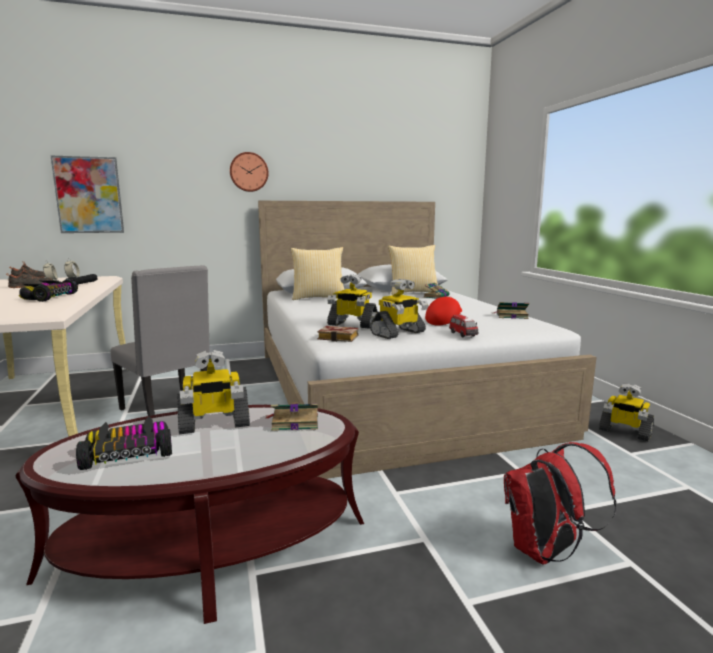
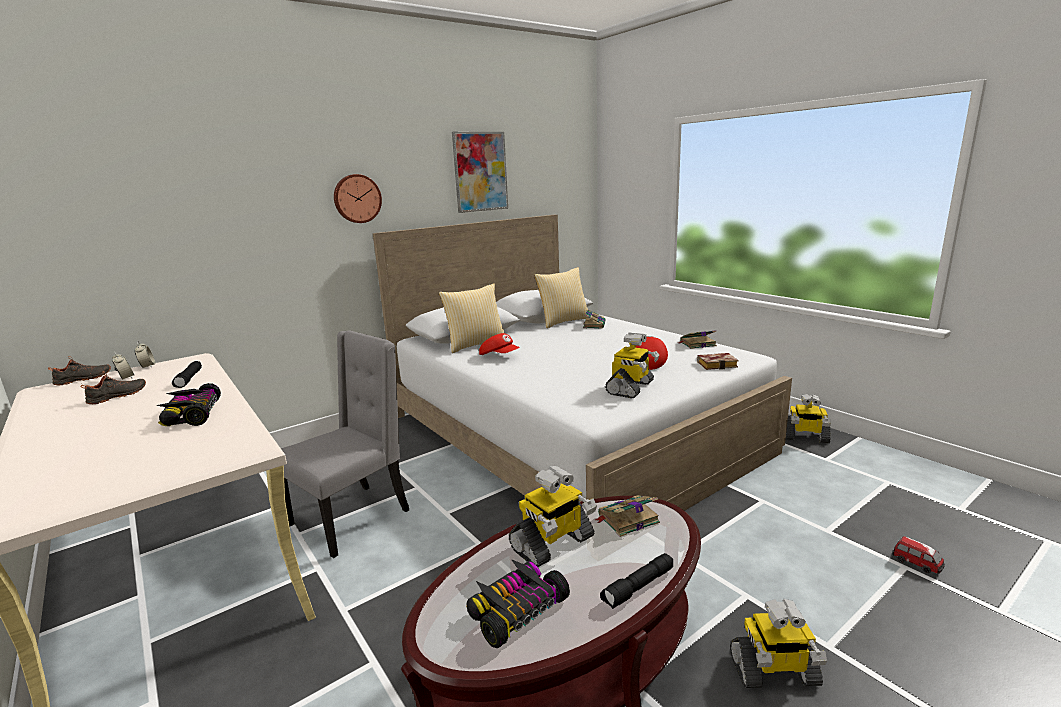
camera: 20 degrees left, 5 degrees up
picture [50,155,124,233] -> picture moved to [452,132,508,213]
grey chair [110,265,210,416] -> grey chair turned 75 degrees counterclockwise [281,330,409,558]
book [317,326,359,342] -> book moved to [697,353,738,370]
toy robot [327,274,378,329] -> toy robot moved to [730,599,827,688]
toy car [449,315,479,337] -> toy car moved to [893,536,945,574]
red backpack [504,442,616,564] -> none
none -> red cap [479,333,520,355]
none -> black flashlight [600,553,673,609]

